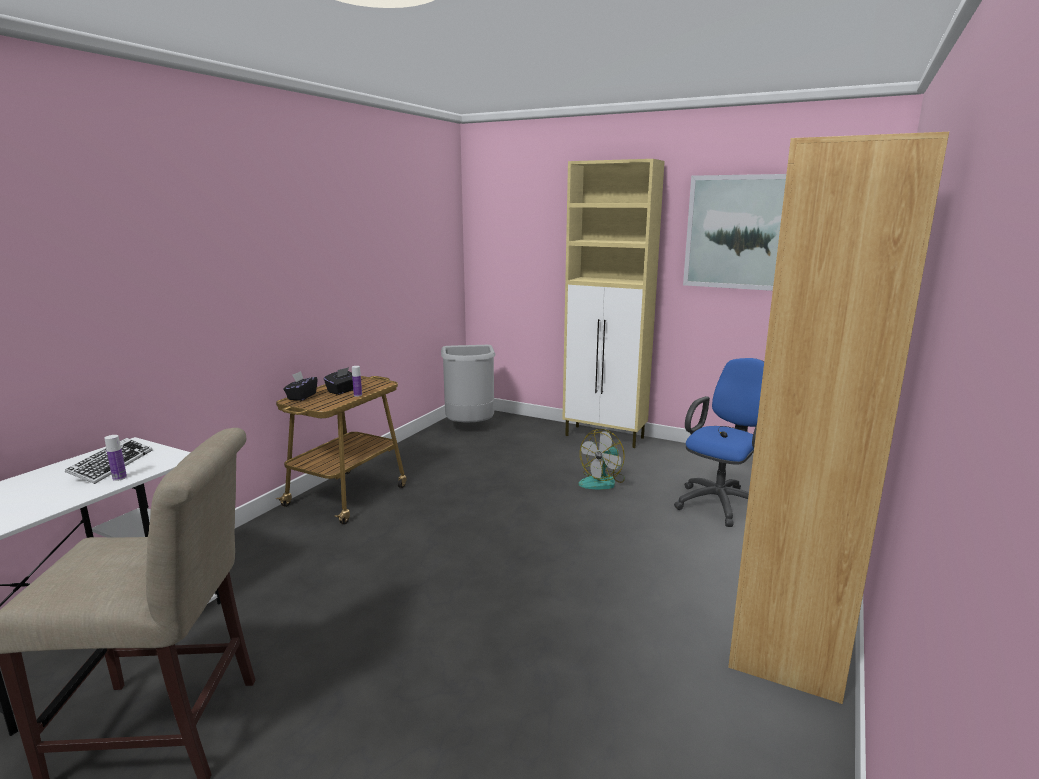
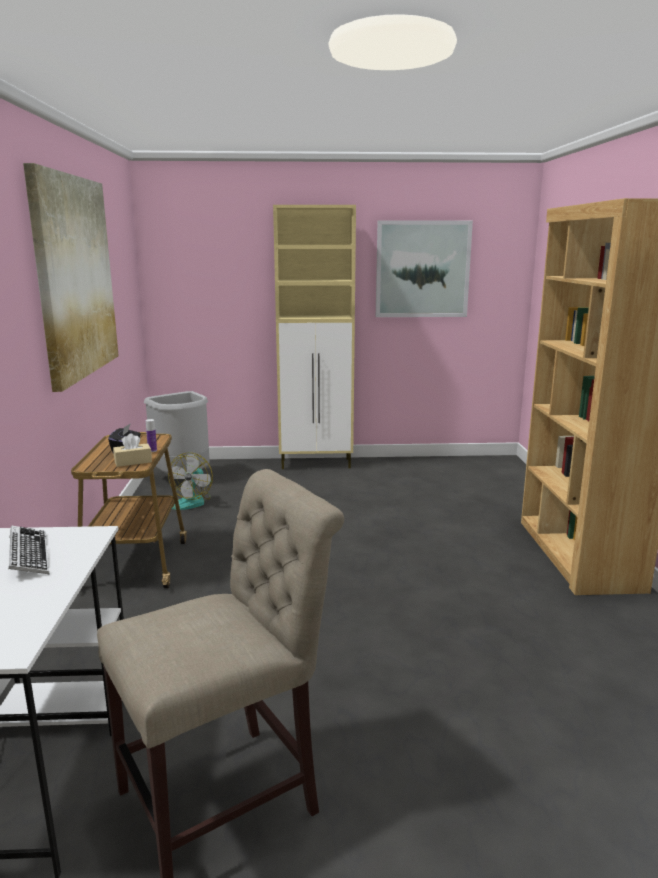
camera: 30 degrees left, 0 degrees up
bottle [104,435,127,481] -> none
black tissue box [283,371,317,401] -> none
fan [579,429,625,489] -> fan moved to [168,452,213,510]
blue office chair [674,358,764,527] -> none
none -> picture [23,163,119,392]
none -> beige tissue box [113,433,152,467]

